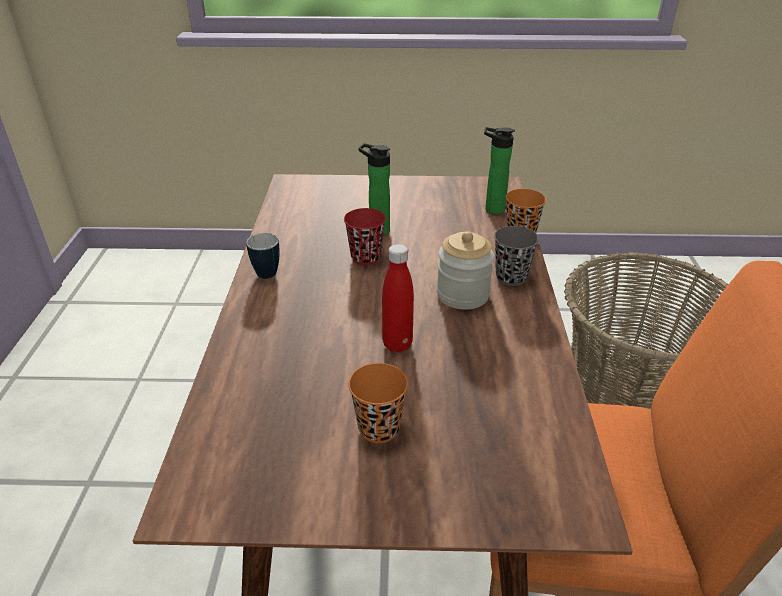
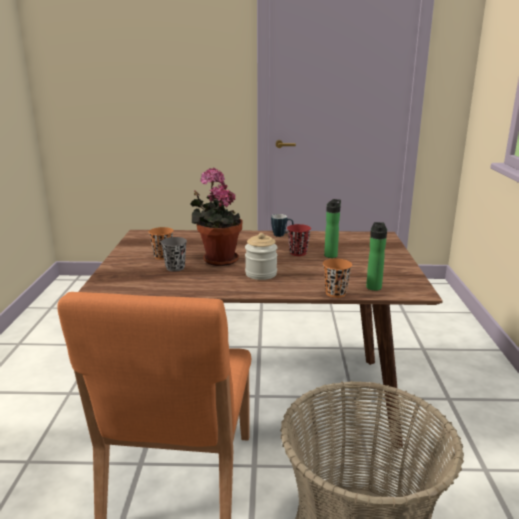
camera: 90 degrees right, 15 degrees down
red bottle [382,244,414,353] -> potted plant [190,168,242,266]
grey cup [494,226,539,286] -> grey cup moved to [161,237,187,272]

